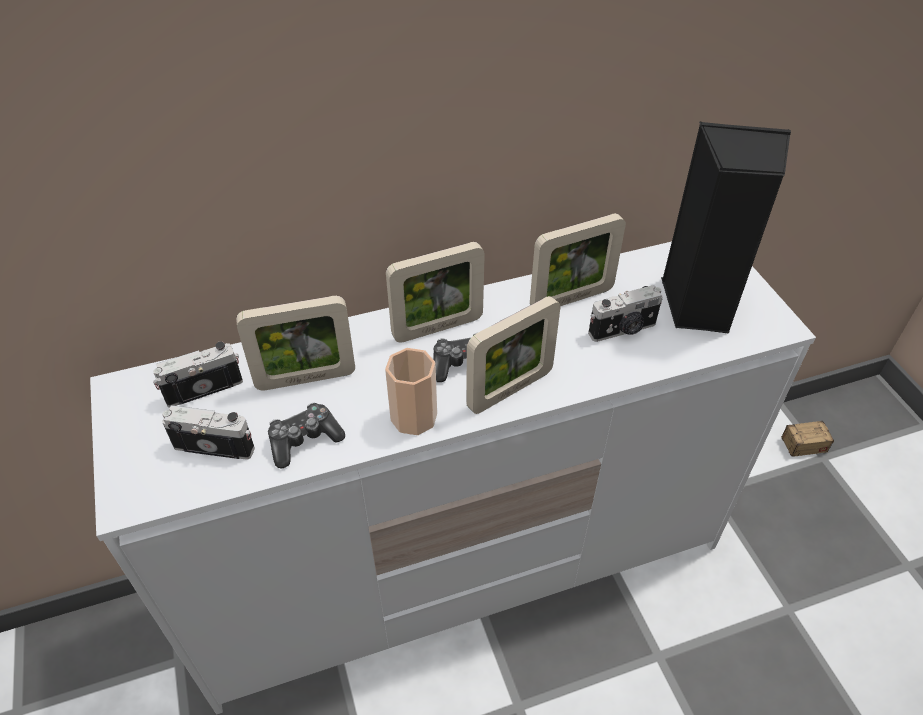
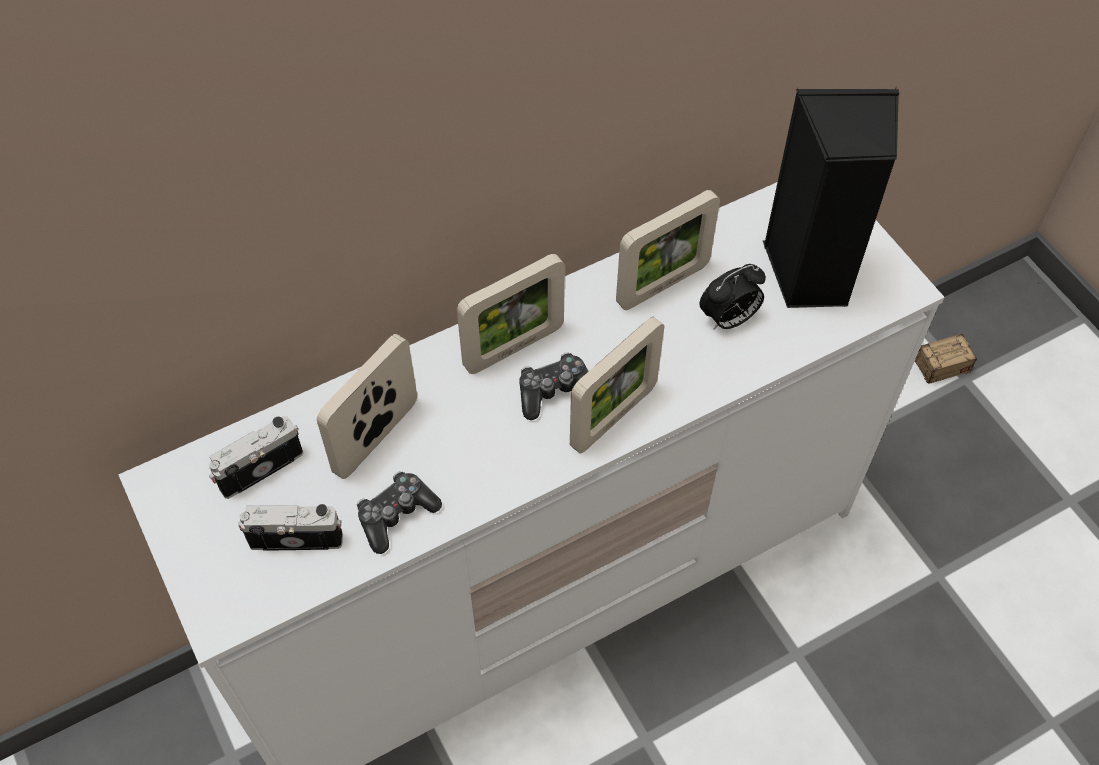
camera: 10 degrees left, 10 degrees up
picture frame [236,296,355,391] -> picture frame turned 150 degrees clockwise [317,334,417,479]
cup [385,348,437,435] -> none
camera [588,285,663,342] -> alarm clock [700,264,766,330]

